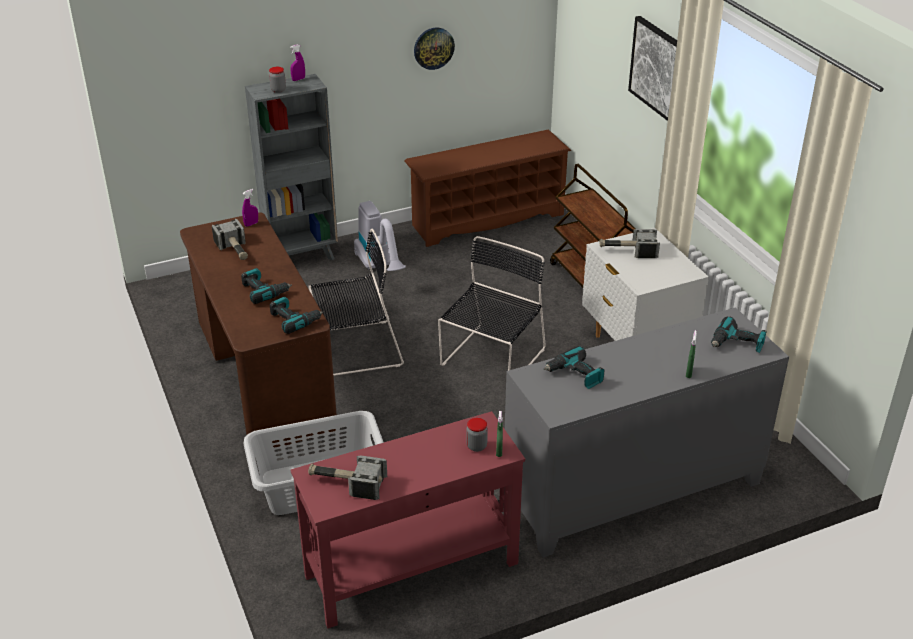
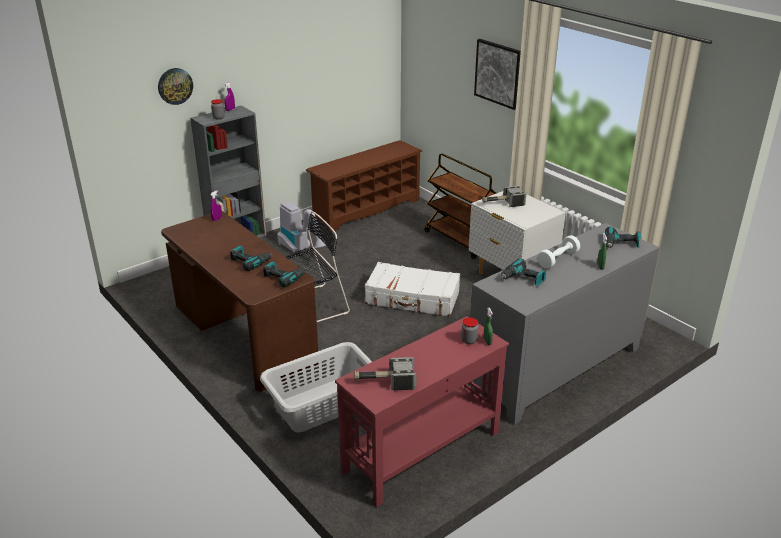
camera: 15 degrees left, 5 degrees down
hammer [212,219,248,260] -> none
wall clock [414,27,455,70] -> wall clock moved to [158,68,193,105]
black chair [438,236,546,371] -> white suitcase [365,262,460,317]
none -> white dumbbell [537,235,580,269]

